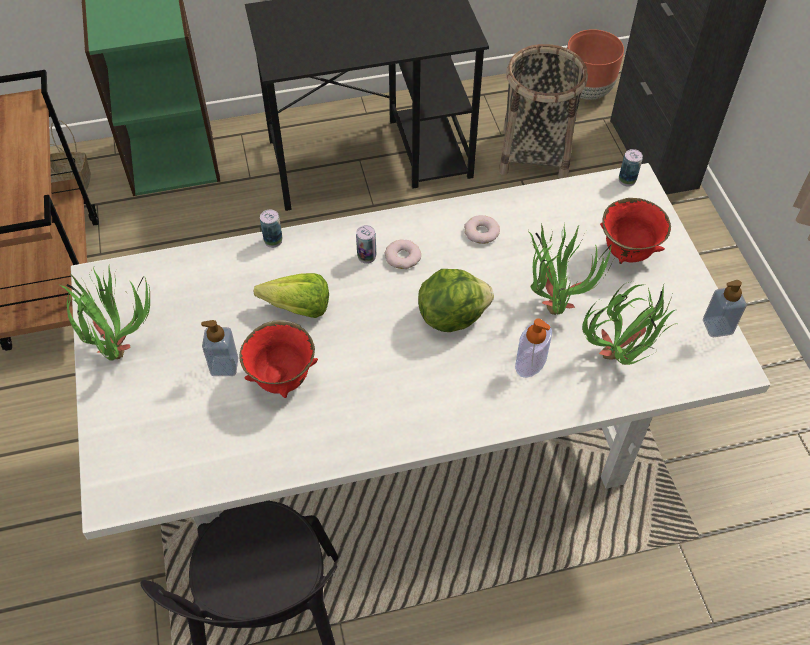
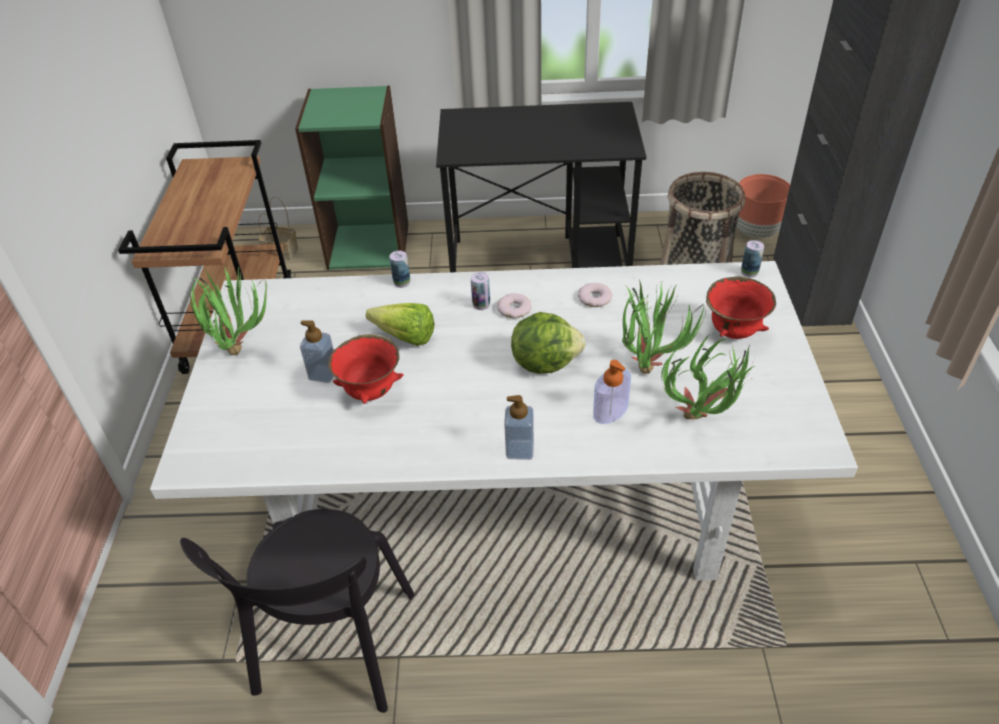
camera: 15 degrees right, 10 degrees down
soap dispenser [703,280,747,337] -> soap dispenser moved to [504,395,534,460]

